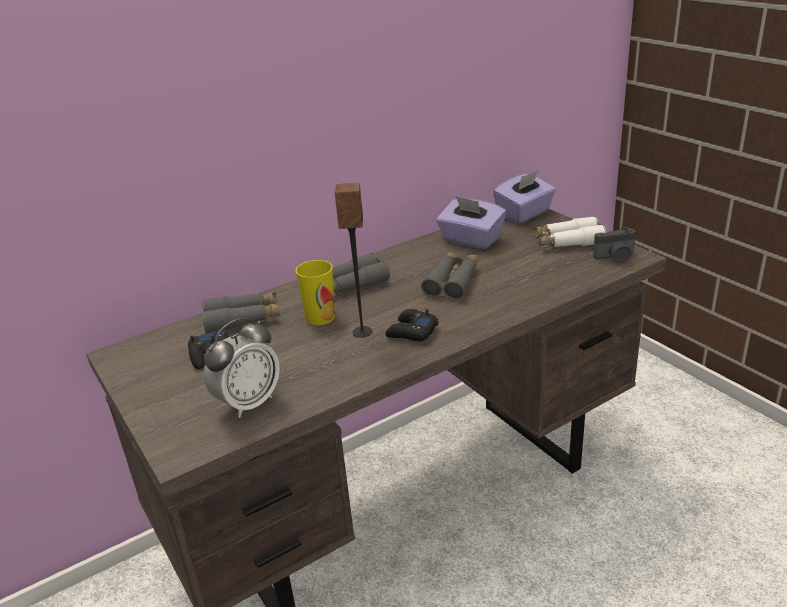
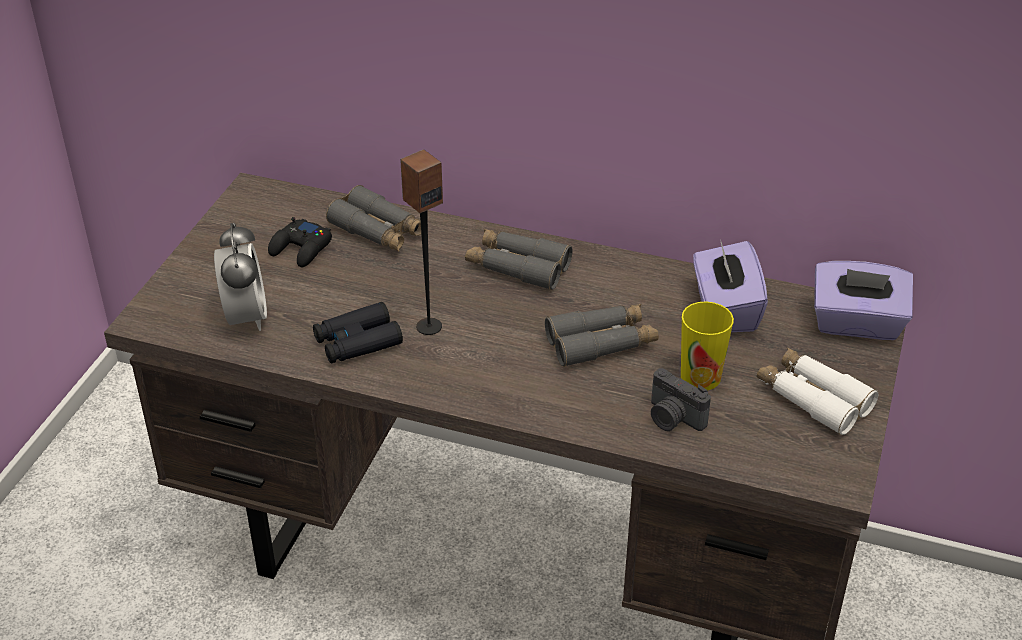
camera: 50 degrees right, 10 degrees up
alarm clock [204,317,280,418] -> alarm clock turned 105 degrees counterclockwise [214,223,267,331]
cup [296,260,335,325] -> cup moved to [681,301,734,390]
black game controller [385,309,439,341] -> none
camera [593,227,636,263] -> camera moved to [651,368,711,431]
none -> black binoculars [313,302,403,363]

